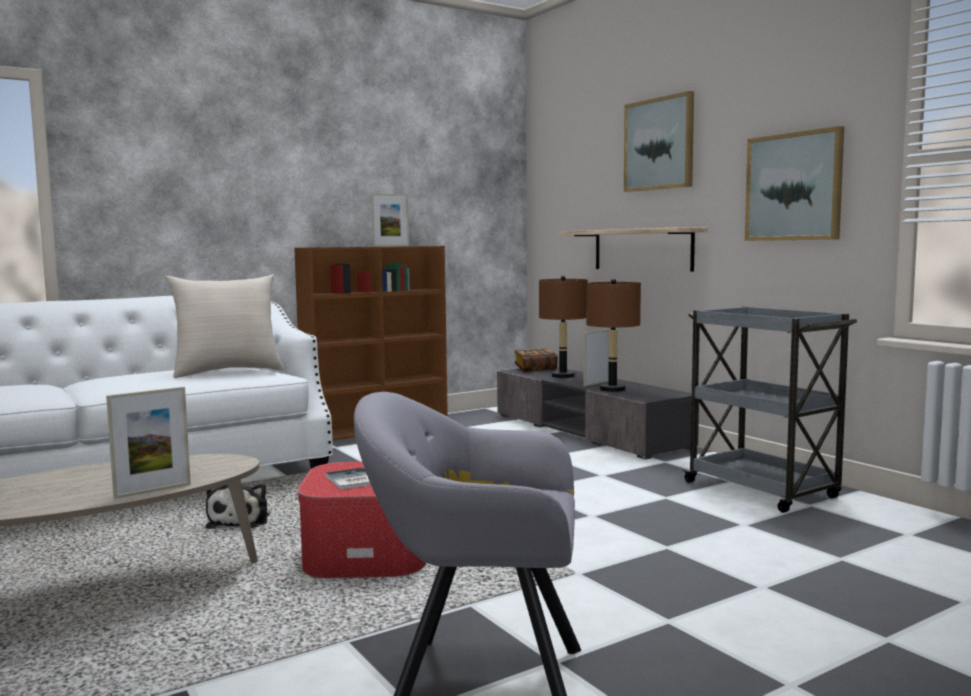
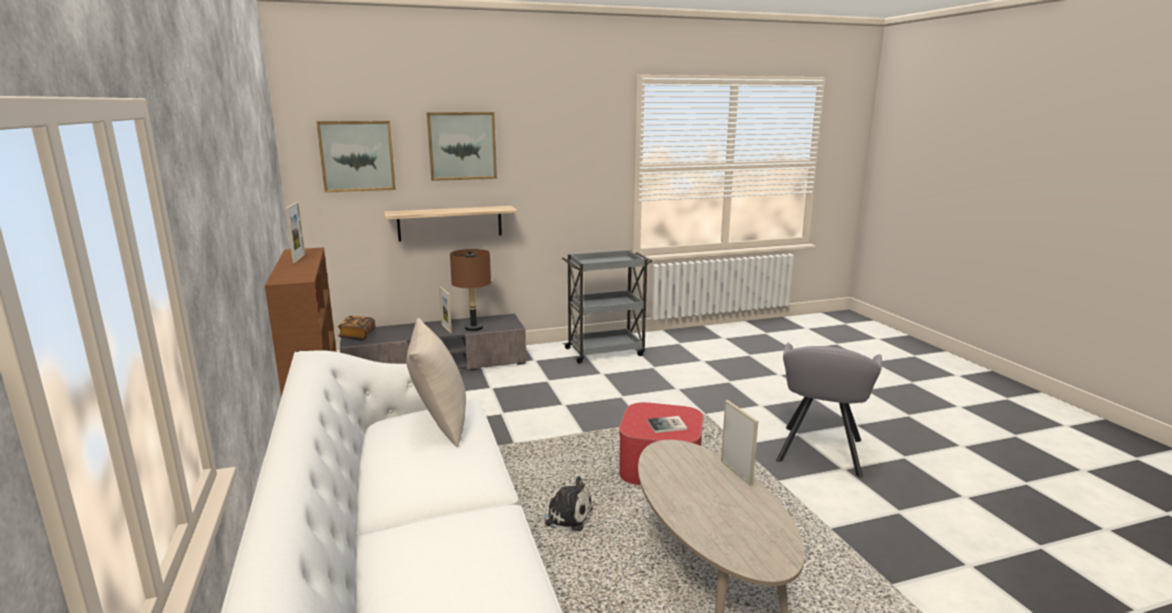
camera: 75 degrees left, 10 degrees up
brown table lamp [539,276,588,378] -> none
picture [745,126,844,241] -> picture moved to [317,121,396,193]

